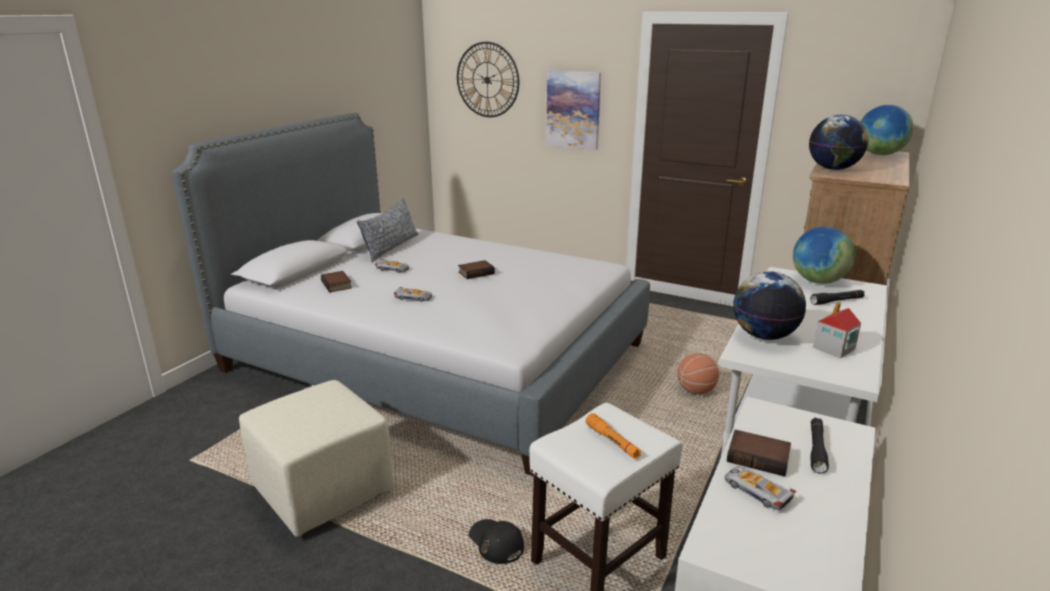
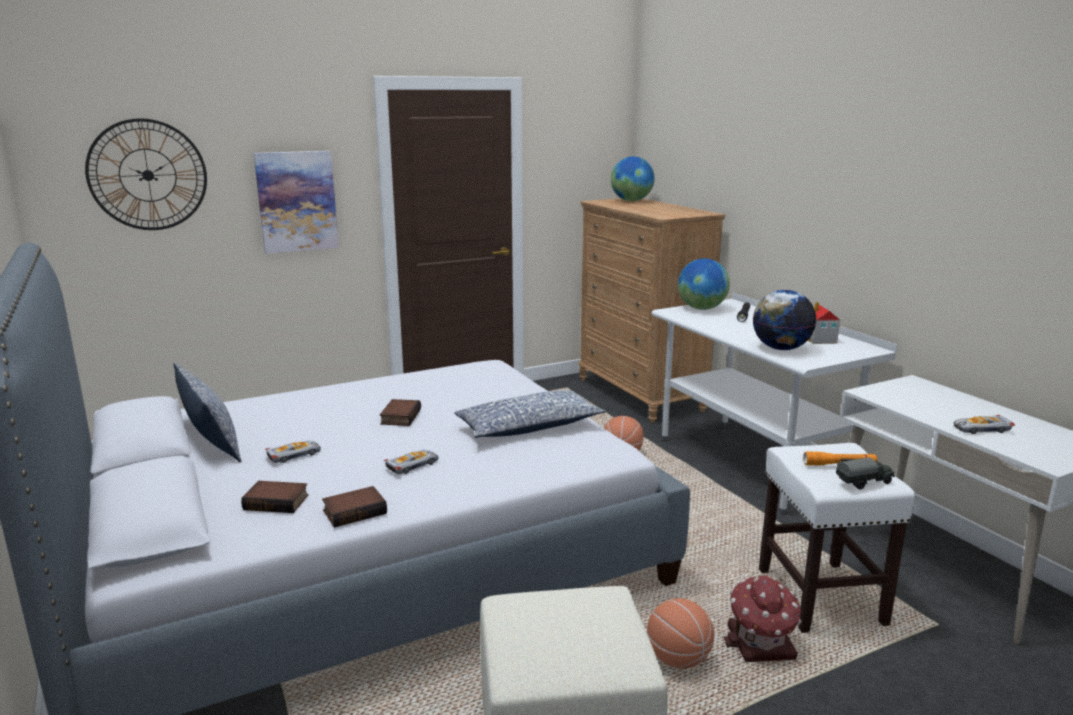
camera: 55 degrees left, 5 degrees down
black cap [468,519,524,564] -> toy house [724,575,801,662]
book [727,429,791,477] -> book moved to [322,486,387,527]
globe [809,115,868,170] -> none
black flashlight [810,418,829,474] -> none
none -> pillow [454,390,606,438]
none -> basketball [647,598,714,669]
none -> toy truck [836,457,895,490]

